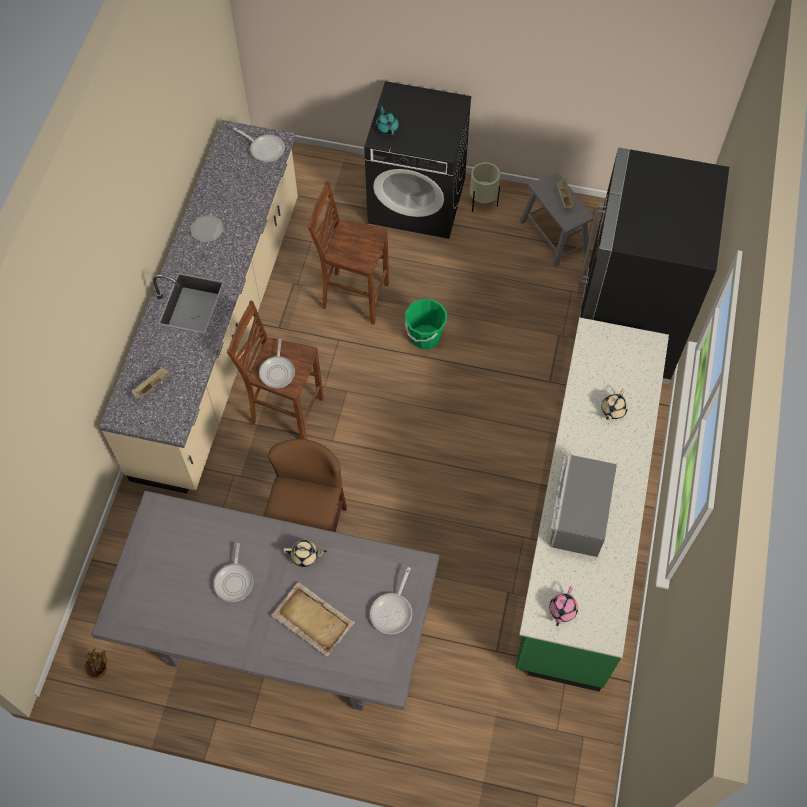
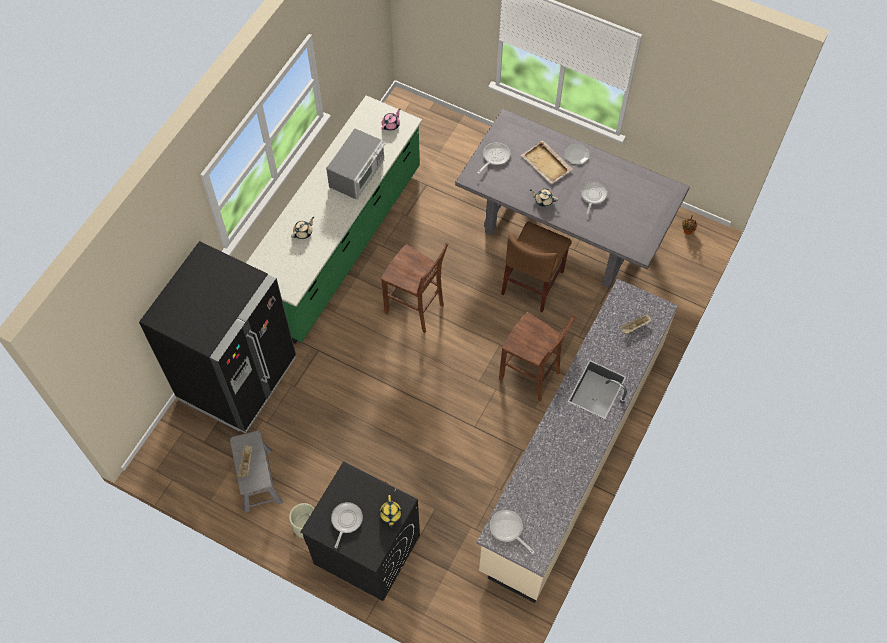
camera: 165 degrees left, 0 degrees up
plate [190,215,224,243] -> plate moved to [565,144,590,165]
frying pan [259,339,295,388] -> frying pan moved to [331,502,363,548]
brown stool [308,181,389,325] -> brown stool moved to [381,242,449,333]
turquoise teapot [376,104,399,135] -> yellow teapot [380,495,402,528]
green bucket [405,299,447,349] -> none

